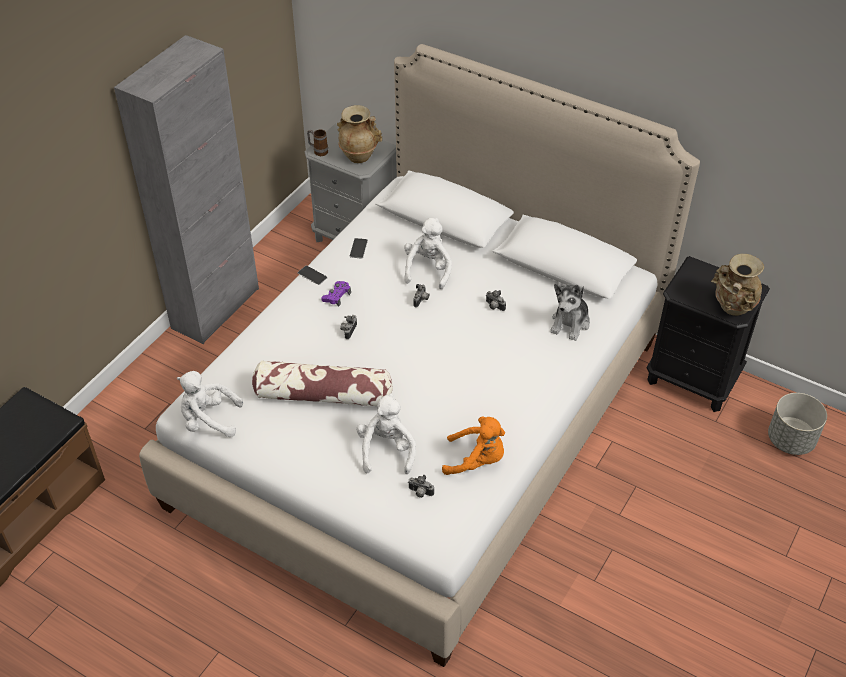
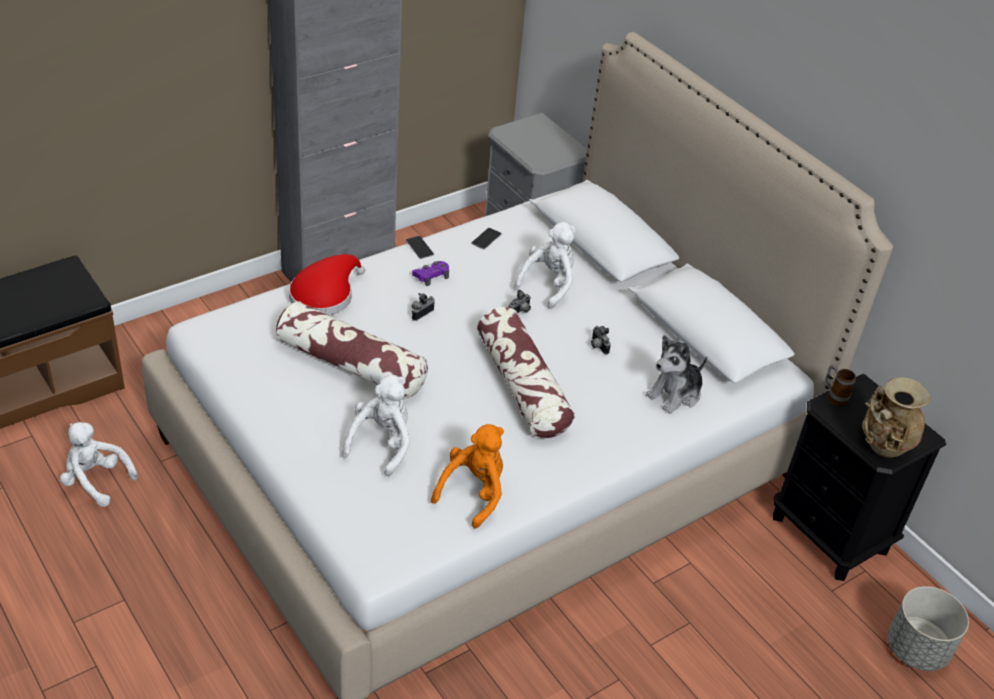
camera: 20 degrees right, 5 degrees down
white plush toy [177,371,243,437] -> white plush toy moved to [60,422,138,507]
mug [307,130,328,156] -> mug moved to [825,365,856,406]
beige vase [337,105,382,163] -> none
camera [408,475,434,498] -> none
orange plush toy [442,416,505,475] -> orange plush toy turned 90 degrees counterclockwise [431,424,504,528]
none -> red hat [289,254,365,315]
none -> pillow [477,307,575,438]

